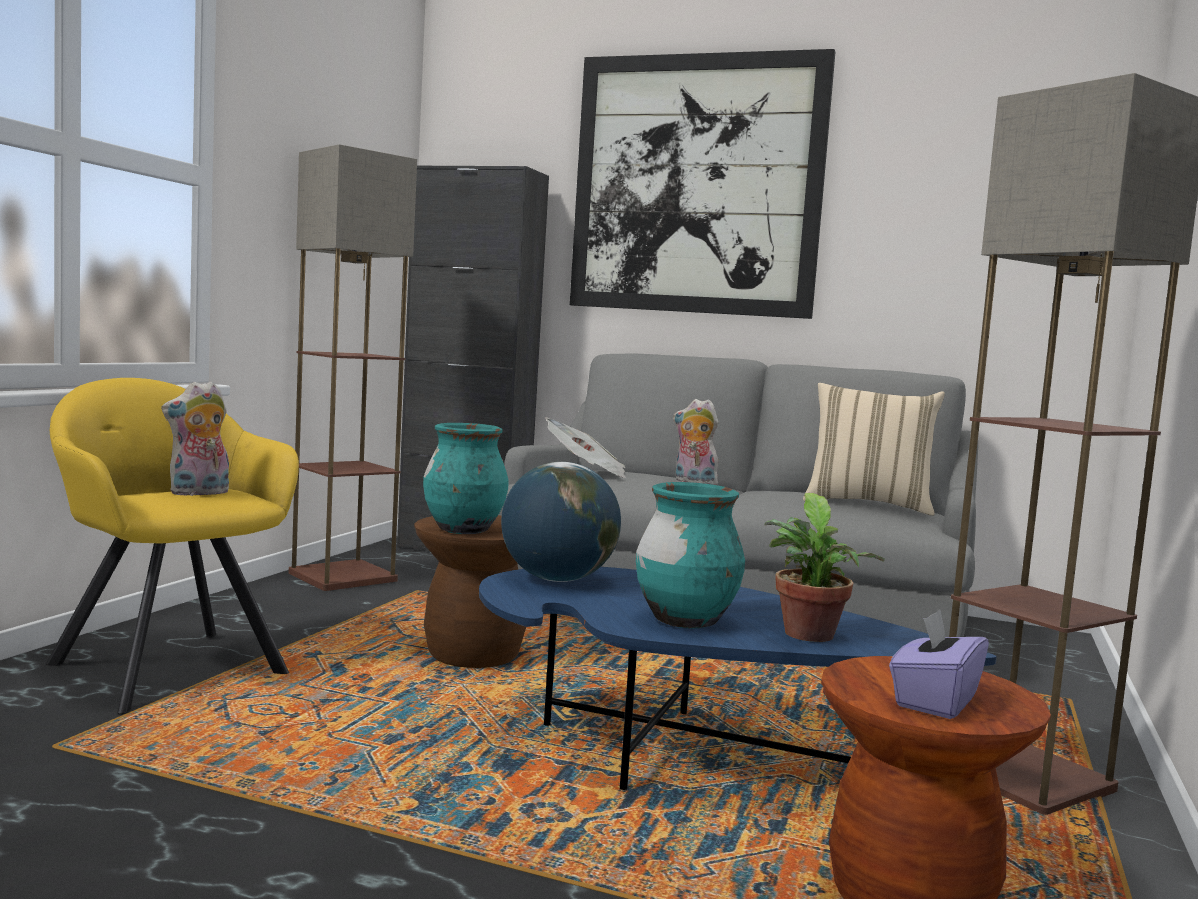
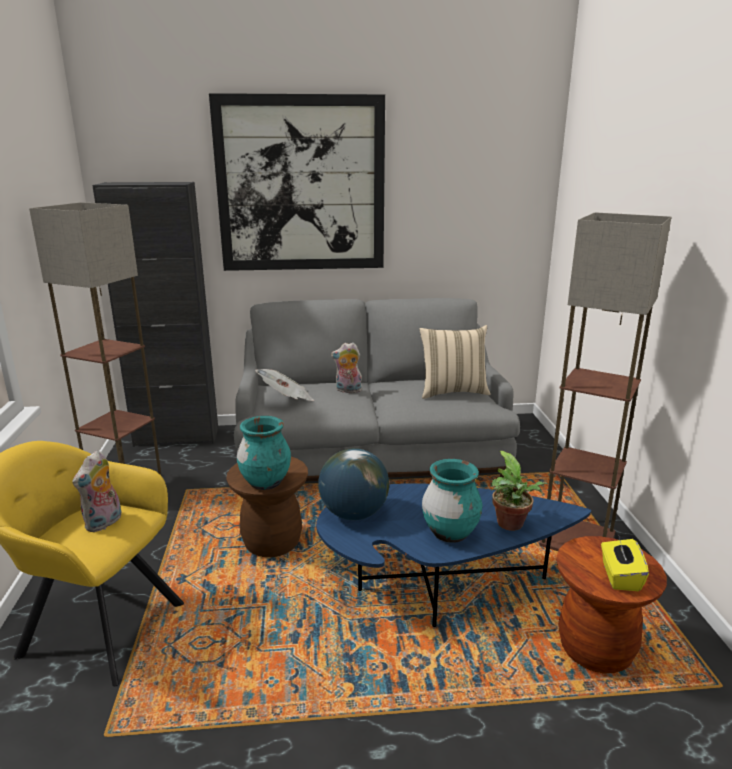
camera: 25 degrees left, 15 degrees up
purple tissue box [889,609,989,719] -> yellow tissue box [601,538,649,591]

